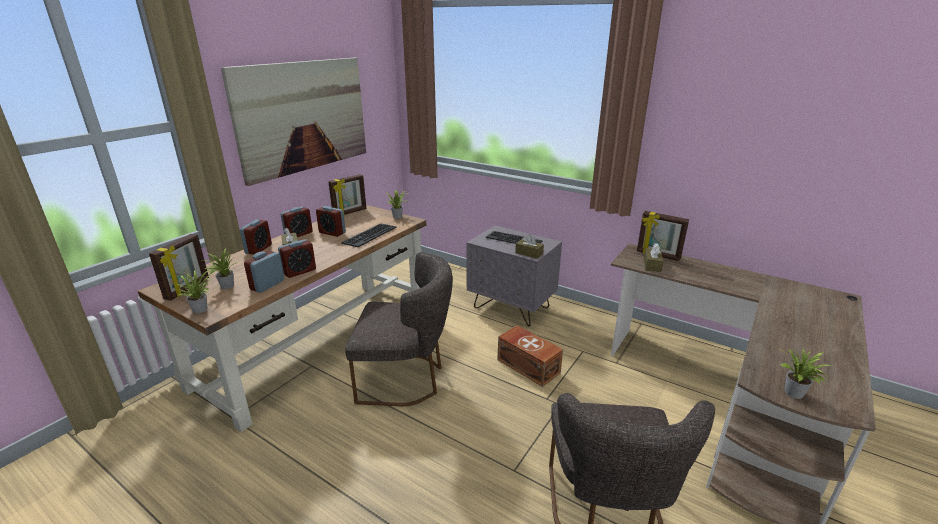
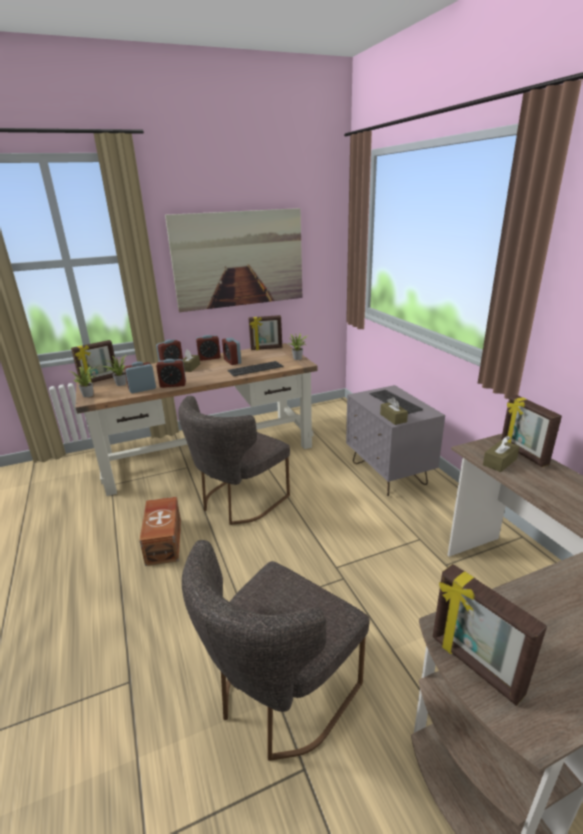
camera: 35 degrees right, 0 degrees up
grey chair [345,252,453,406] -> grey chair turned 90 degrees clockwise [178,396,290,525]
brown storage box [497,325,563,387] -> brown storage box moved to [139,497,181,566]
potted plant [778,349,831,399] -> picture frame [433,564,547,706]

